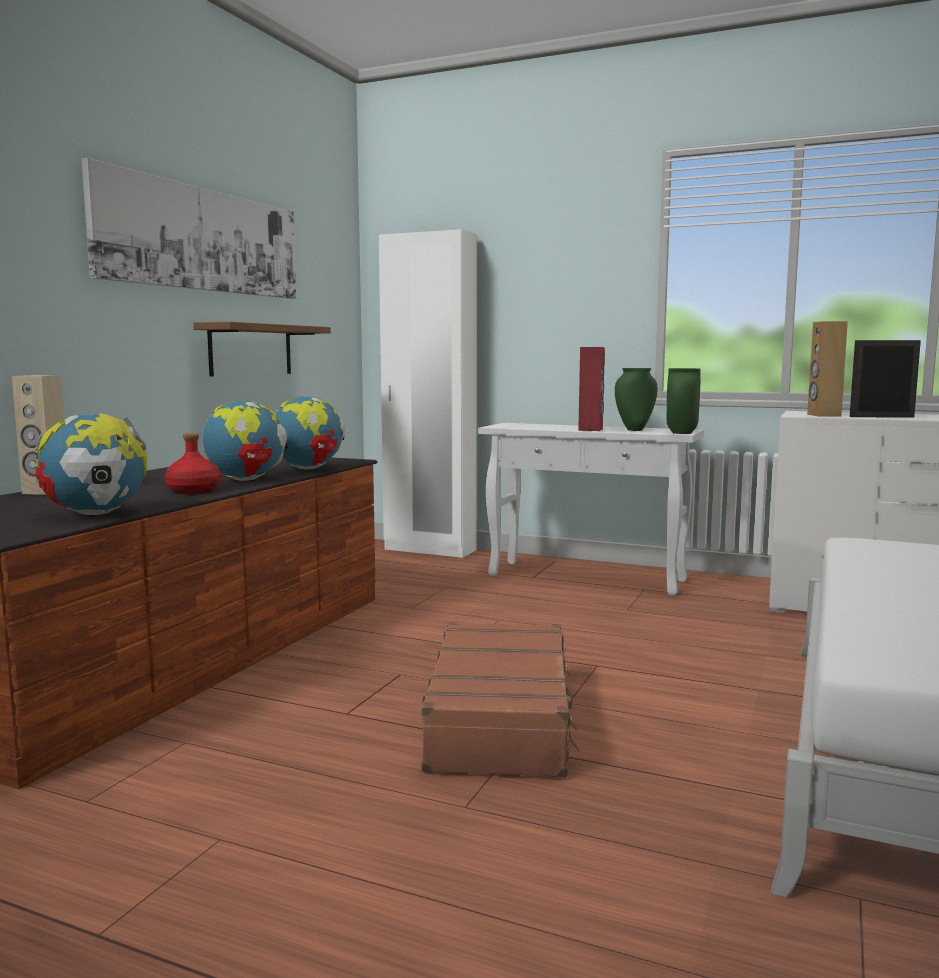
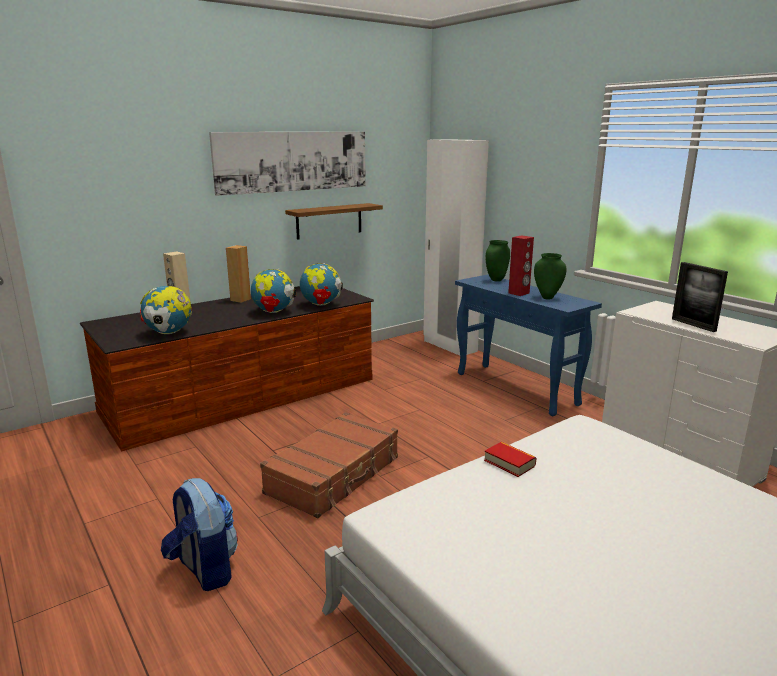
camera: 30 degrees right, 10 degrees up
red bottle [165,433,221,494] -> none
white console table [478,423,704,596] -> blue console table [455,275,602,416]
green vase [667,368,701,434] -> green vase moved to [486,240,510,282]
brown speaker [807,321,848,416] -> brown speaker moved to [226,245,251,303]
picture frame [850,340,921,418] -> picture frame turned 150 degrees counterclockwise [672,262,728,332]
none -> backpack [161,478,238,591]
none -> book [484,442,536,477]

